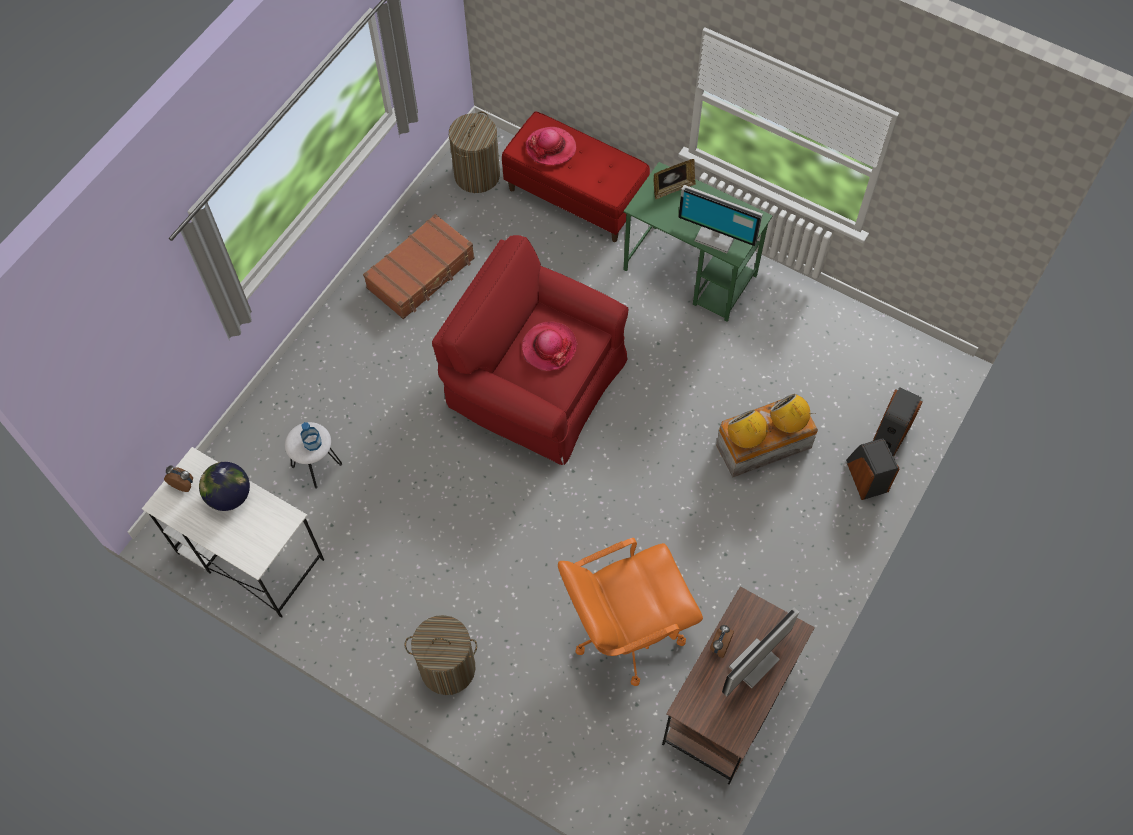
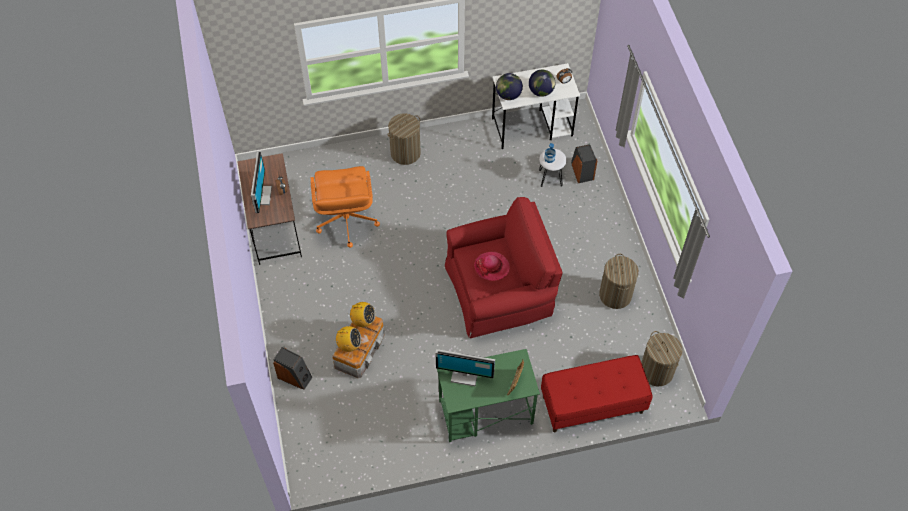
camera: 135 degrees right, 5 degrees down
brown suitcase [363,214,475,319] -> laundry basket [599,254,639,309]
hat [526,127,576,165] -> none
orange office chair [558,538,703,686] -> orange office chair turned 150 degrees clockwise [311,166,380,248]
monitor [678,185,763,253] -> monitor turned 150 degrees counterclockwise [436,349,495,386]
speaker [873,387,923,457] -> speaker moved to [571,144,597,183]
none -> globe [496,73,523,100]

